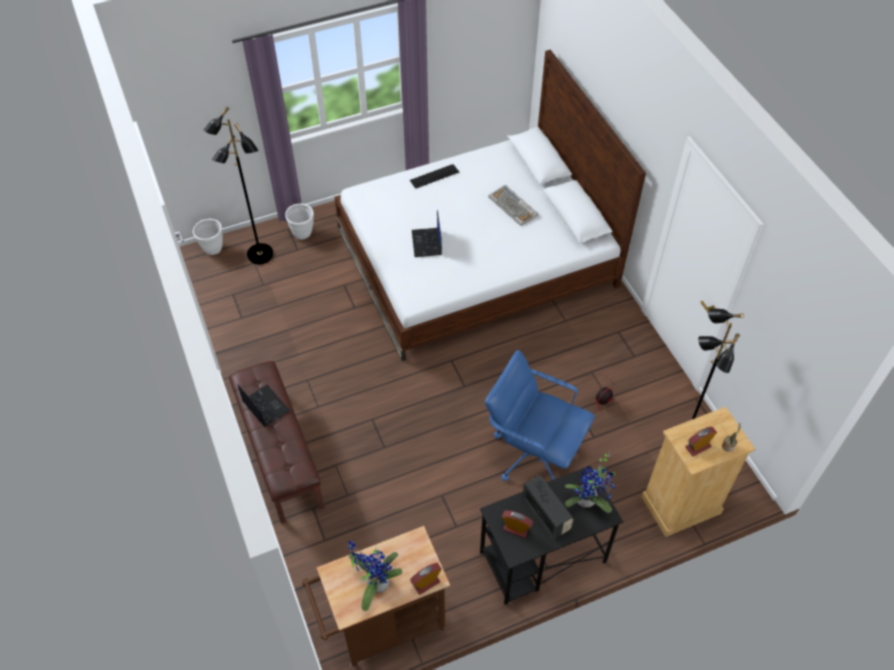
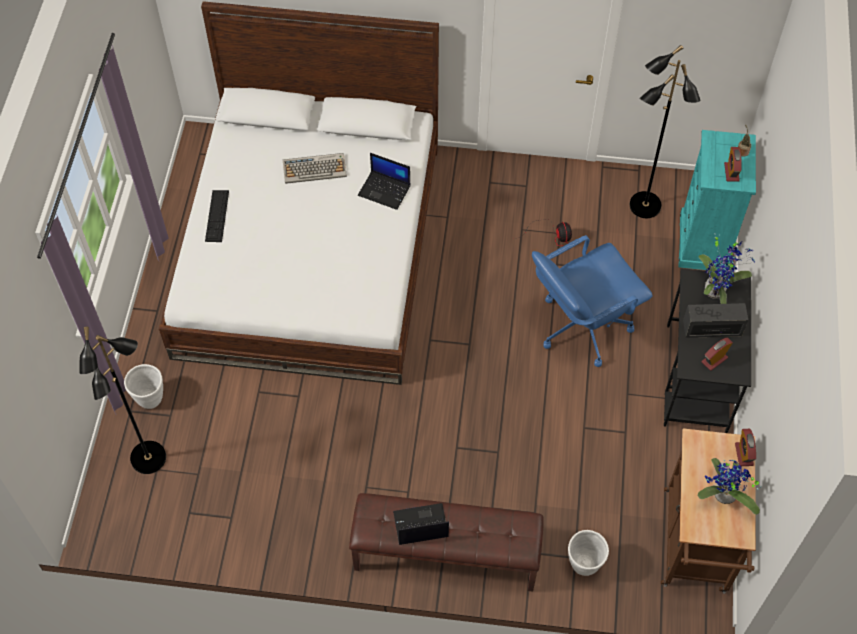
camera: 60 degrees left, 5 degrees up
white planter [193,219,223,255] -> white planter moved to [568,530,609,576]
laptop [412,210,442,257] -> laptop moved to [358,153,410,210]
beige dresser [641,407,755,537] -> turquoise dresser [679,130,756,272]

